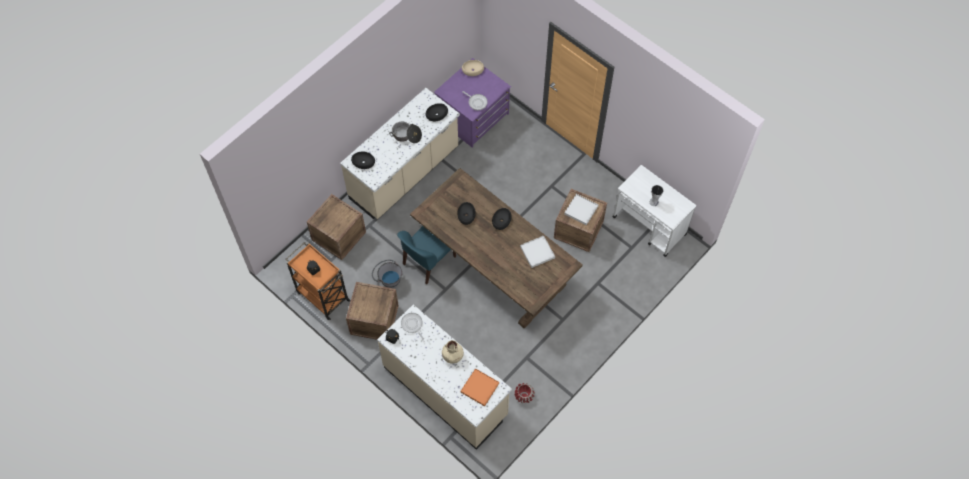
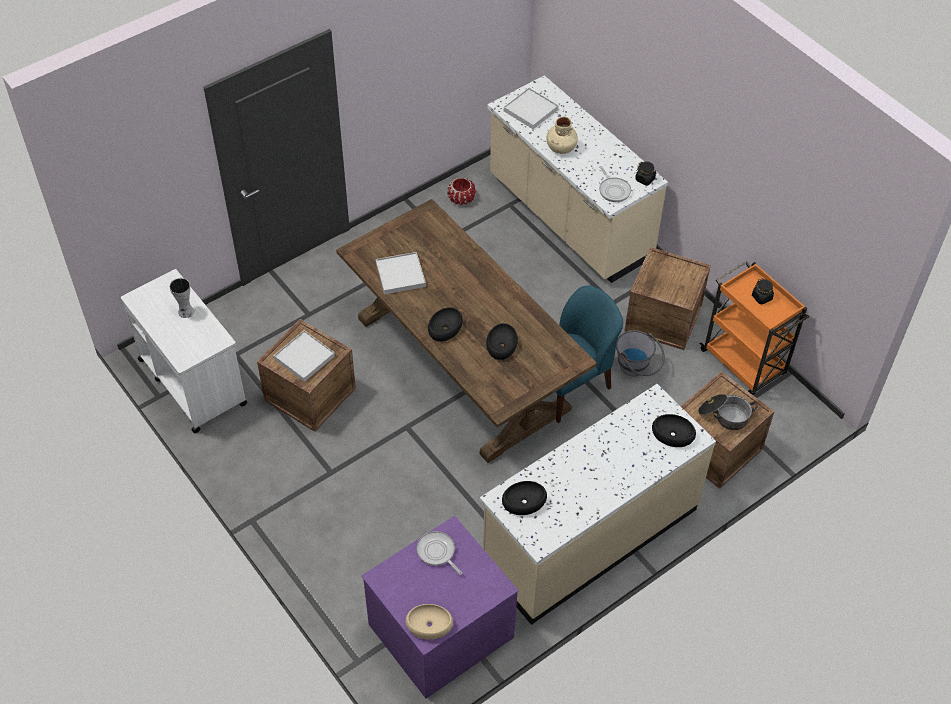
camera: 170 degrees left, 10 degrees down
cooking pot [389,121,422,143] -> cooking pot moved to [698,394,758,430]
orange tray [461,368,499,406] -> white tray [504,88,558,129]

